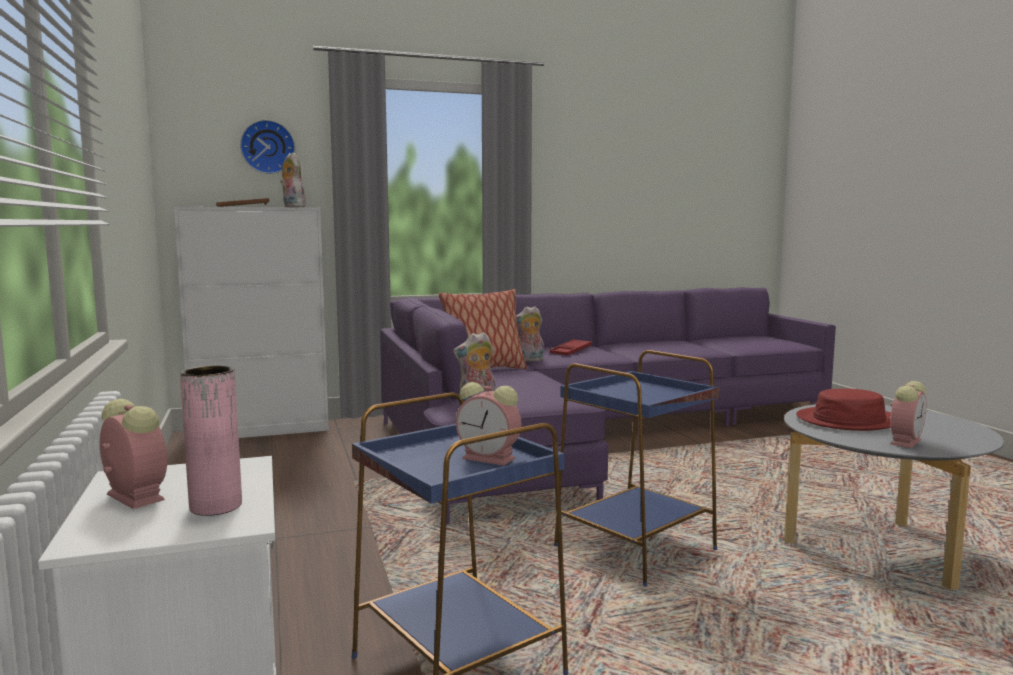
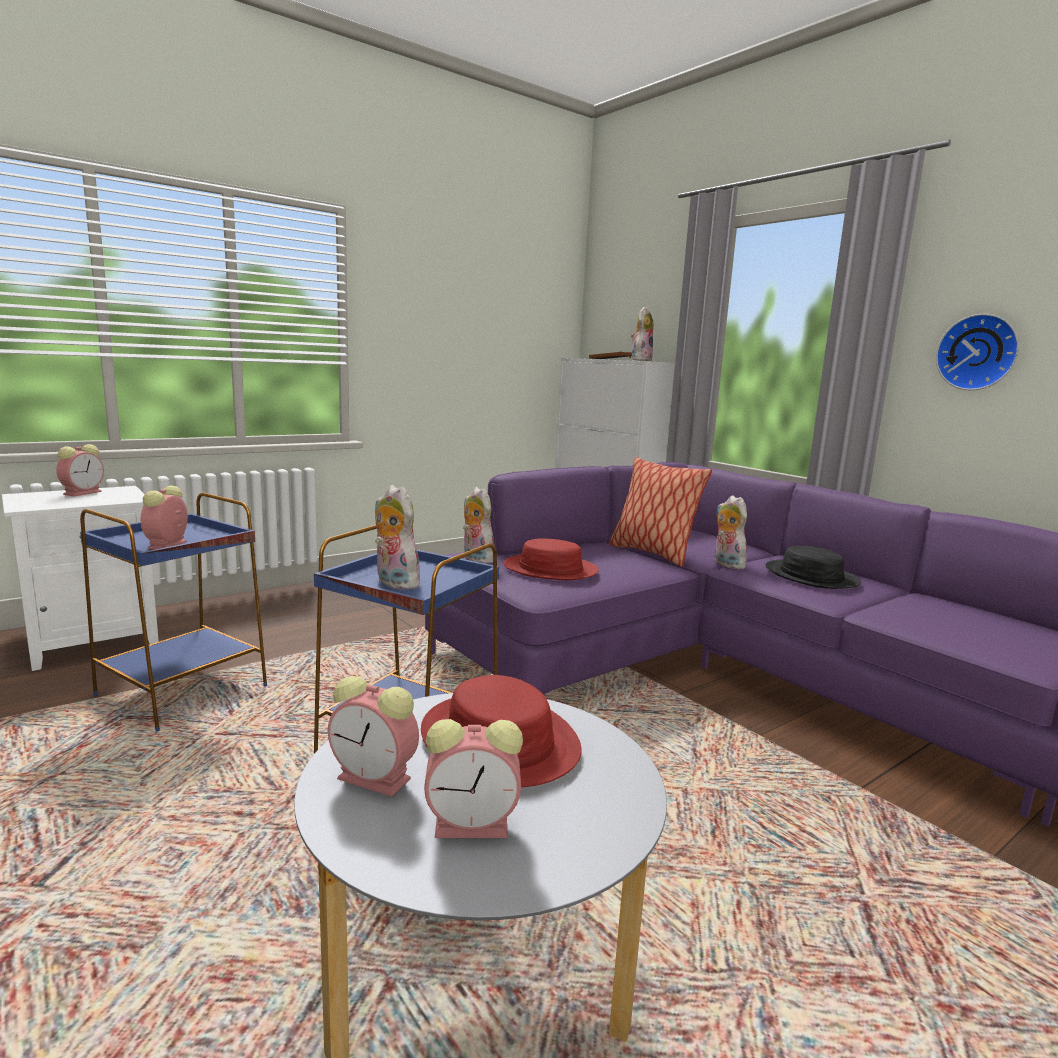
camera: 70 degrees right, 5 degrees up
pink vase [180,366,242,516] -> none
wall clock [240,120,295,174] -> wall clock moved to [936,314,1019,390]
red tray [550,339,592,355] -> black hat [765,546,861,589]
none -> plush toy [375,485,422,590]
none -> alarm clock [424,719,523,838]
none -> red hat [504,538,599,580]

